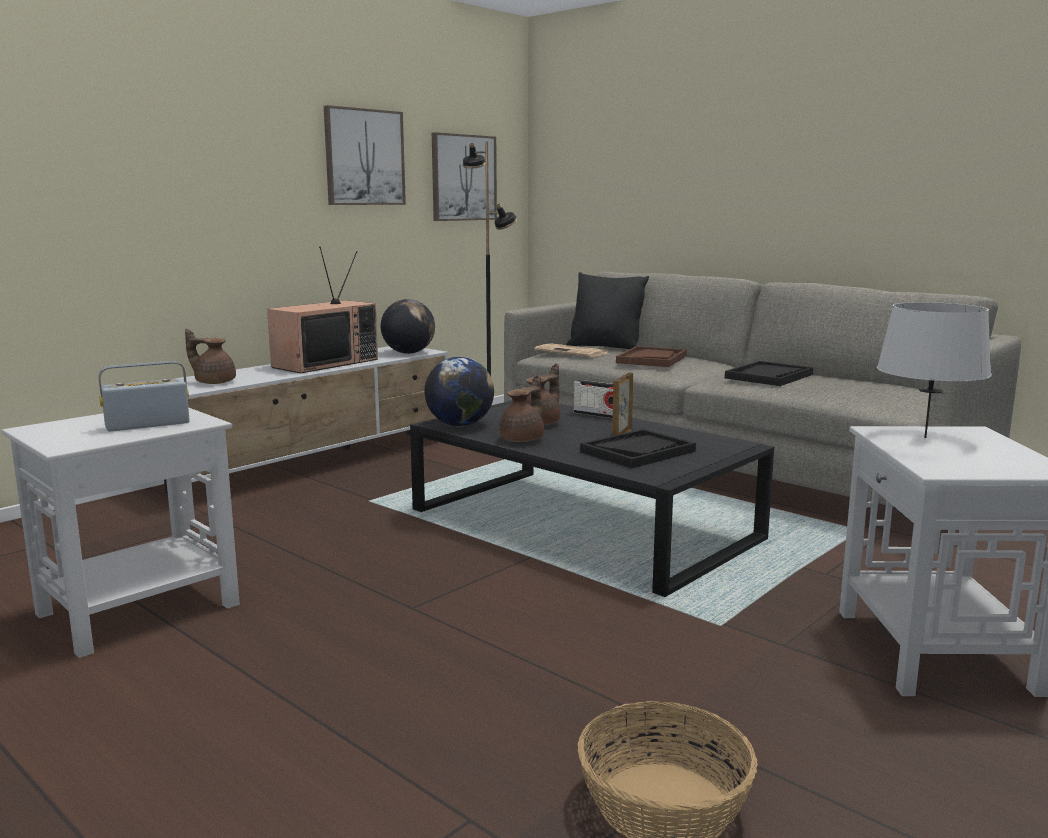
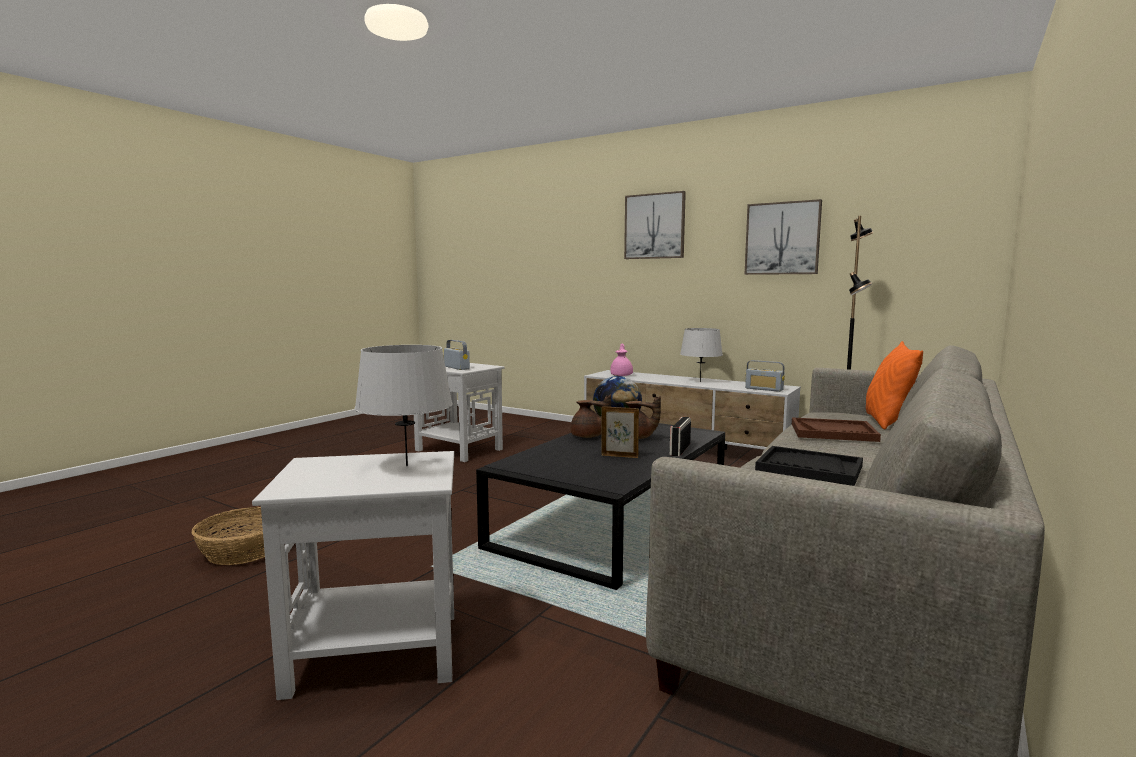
camera: 80 degrees right, 5 degrees down
brown teapot [185,329,236,384] -> pink teapot [610,344,633,376]
television [267,247,378,373] -> grey table lamp [680,328,723,382]
globe [381,299,435,354] -> radio [745,360,785,392]
picture [432,132,497,221] -> picture moved to [624,191,686,259]
newspaper [534,343,608,357] -> none
black pillow [566,272,649,349] -> orange pillow [866,341,923,429]
black tray [580,429,696,468] -> none

